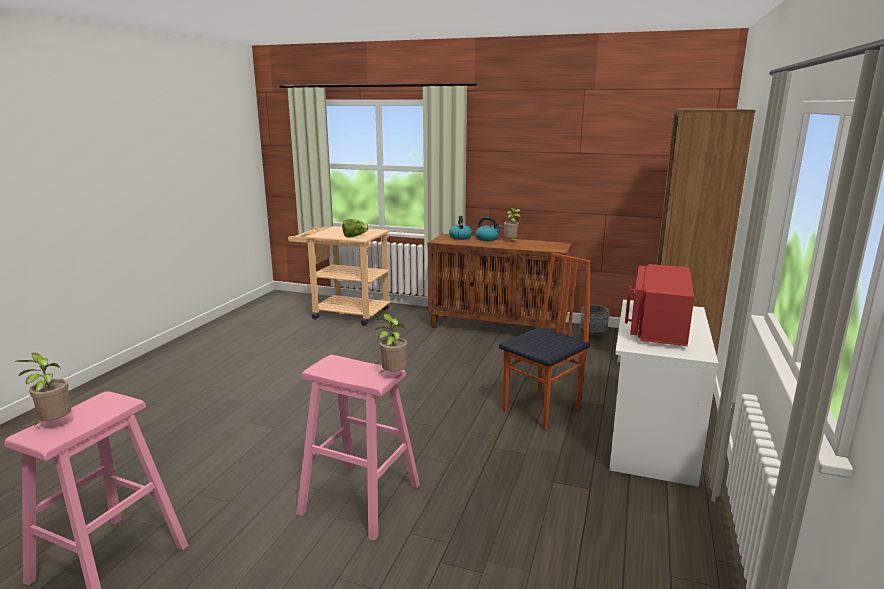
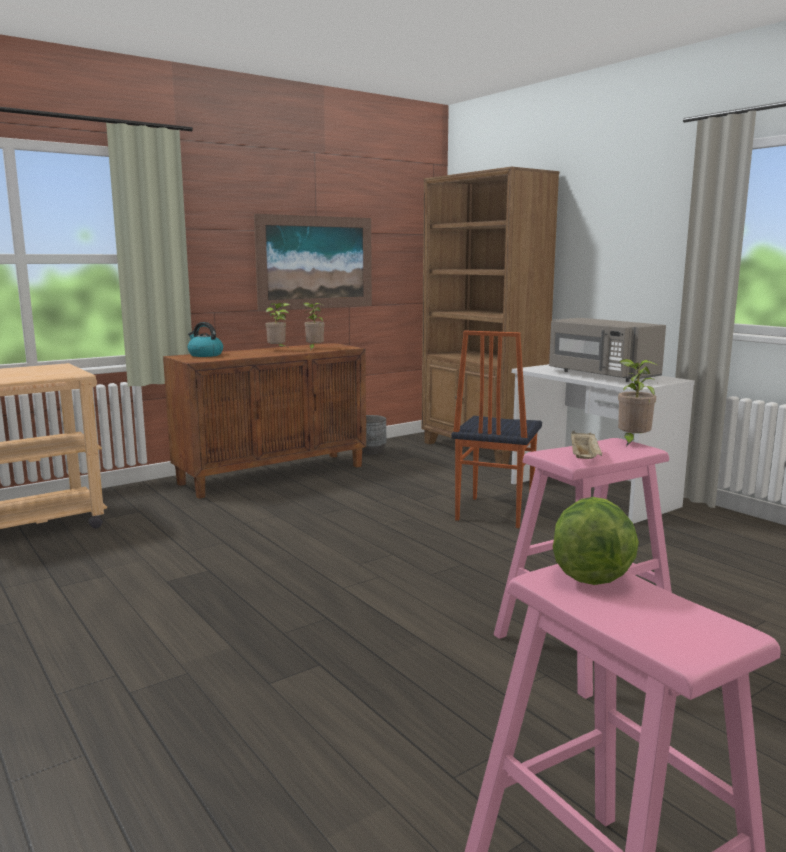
camera: 55 degrees left, 5 degrees down
potted plant [15,353,71,425] -> potted plant moved to [303,302,325,350]
lettuce [342,219,368,237] -> lettuce moved to [553,497,639,585]
kettle [476,217,502,241] -> none
chair [499,253,590,430] -> chair turned 150 degrees counterclockwise [451,330,542,528]
red microwave [625,264,694,346] -> grey microwave [549,318,666,382]
none -> picture [254,214,372,311]
none -> beige tray [571,431,603,459]

